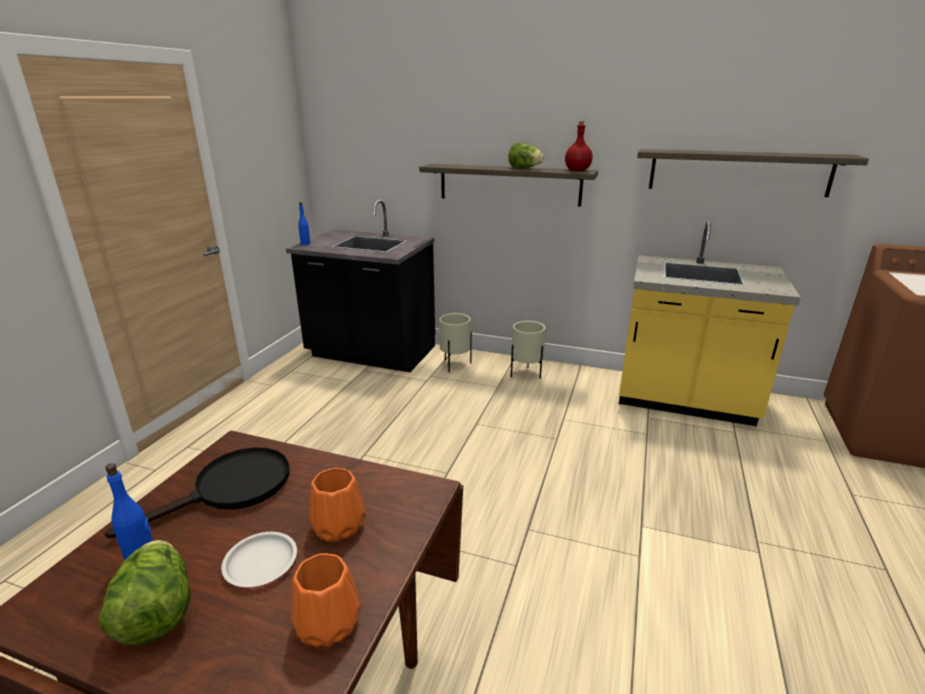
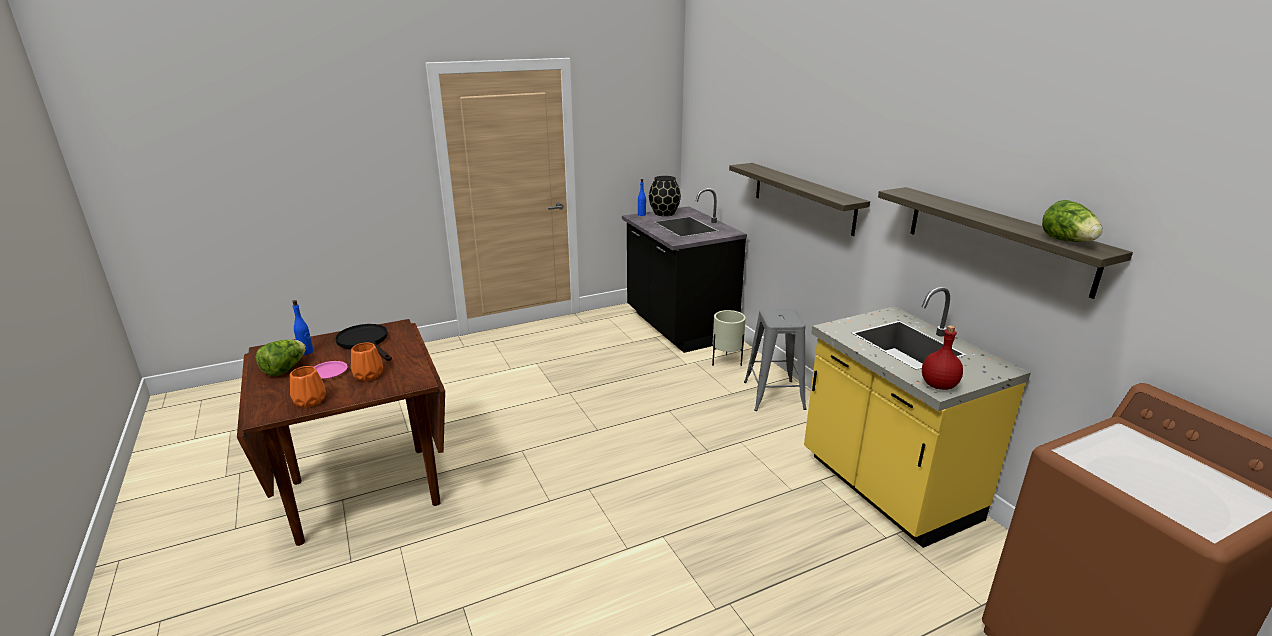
camera: 45 degrees right, 0 degrees up
black frying pan [105,447,290,538] -> black frying pan turned 135 degrees counterclockwise [335,324,392,361]
white plate [221,532,297,587] -> pink plate [314,361,348,379]
lettuce [508,143,544,169] -> lettuce moved to [1042,200,1103,242]
beige planter [511,321,546,379] -> grey stool [744,308,806,411]
red bottle [565,121,593,171] -> red bottle moved to [922,325,963,390]
none -> black vase [649,176,681,216]

